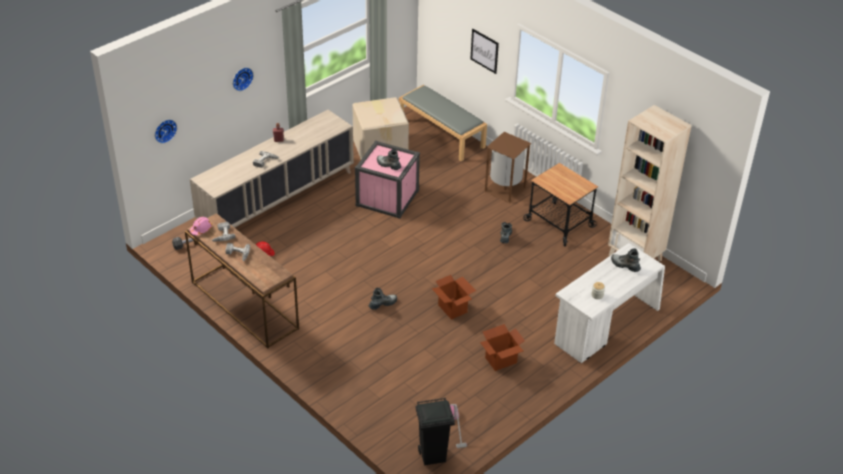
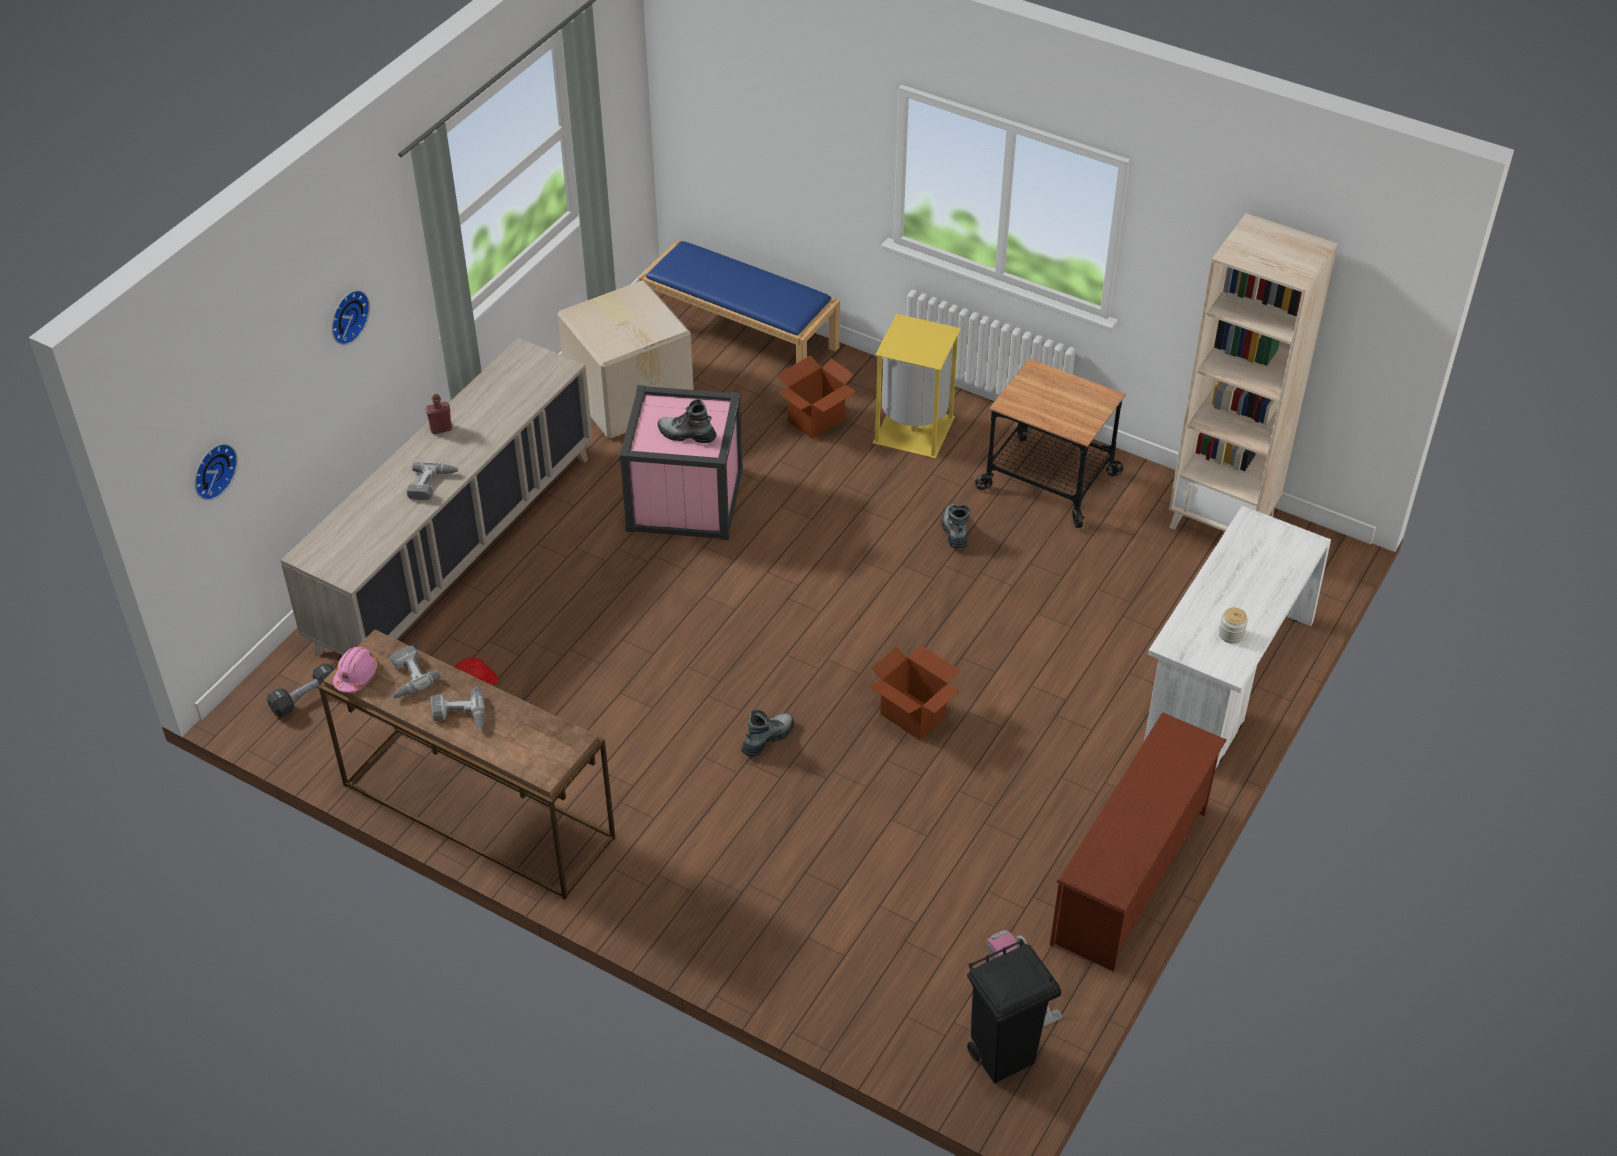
camera: 15 degrees left, 5 degrees up
grey bench [399,85,487,161] -> blue bench [638,240,840,363]
picture [470,29,499,74] -> none
cardboard box [480,324,525,371] -> cardboard box moved to [777,356,857,439]
brown trash can [484,132,531,203] -> yellow trash can [873,314,961,458]
boot [611,248,641,272] -> none
none -> brown shoe rack [1050,712,1226,972]

